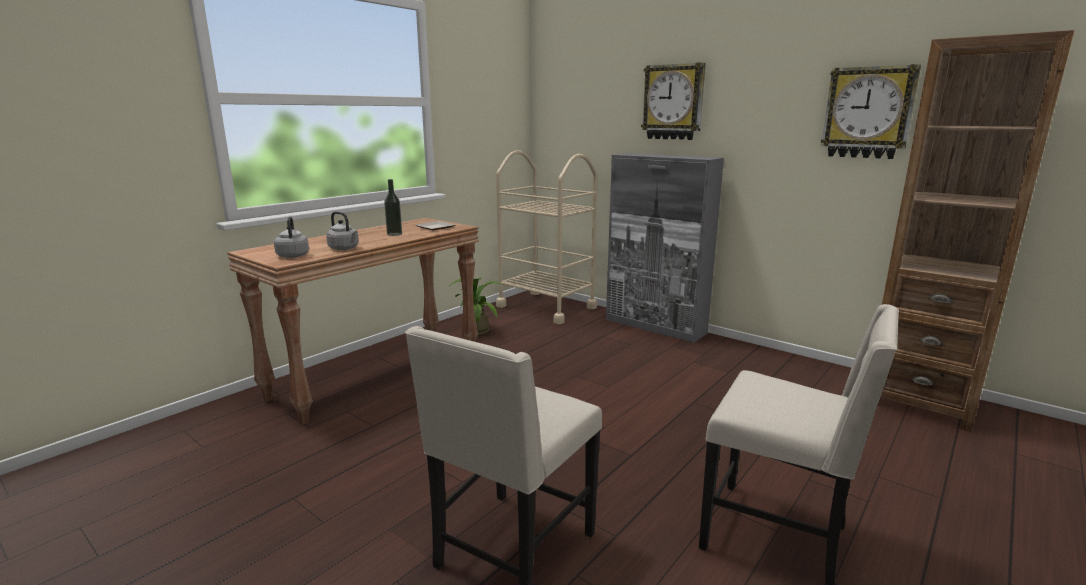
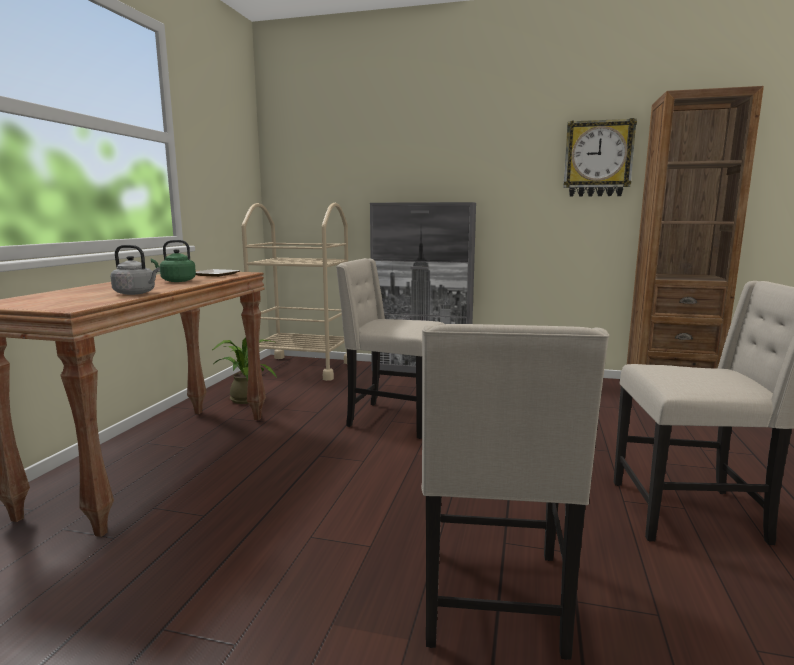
camera: 25 degrees left, 5 degrees down
grey kettle [274,217,309,258] -> none
bottle [384,179,402,236] -> green kettle [151,240,196,282]
wall clock [641,62,706,140] -> none
none -> beige chair [336,258,444,439]

